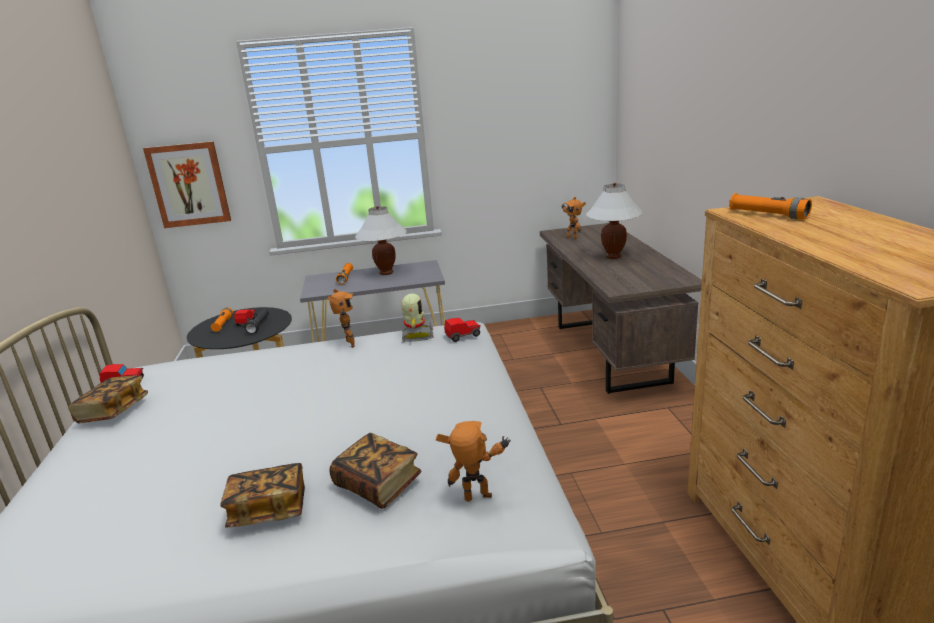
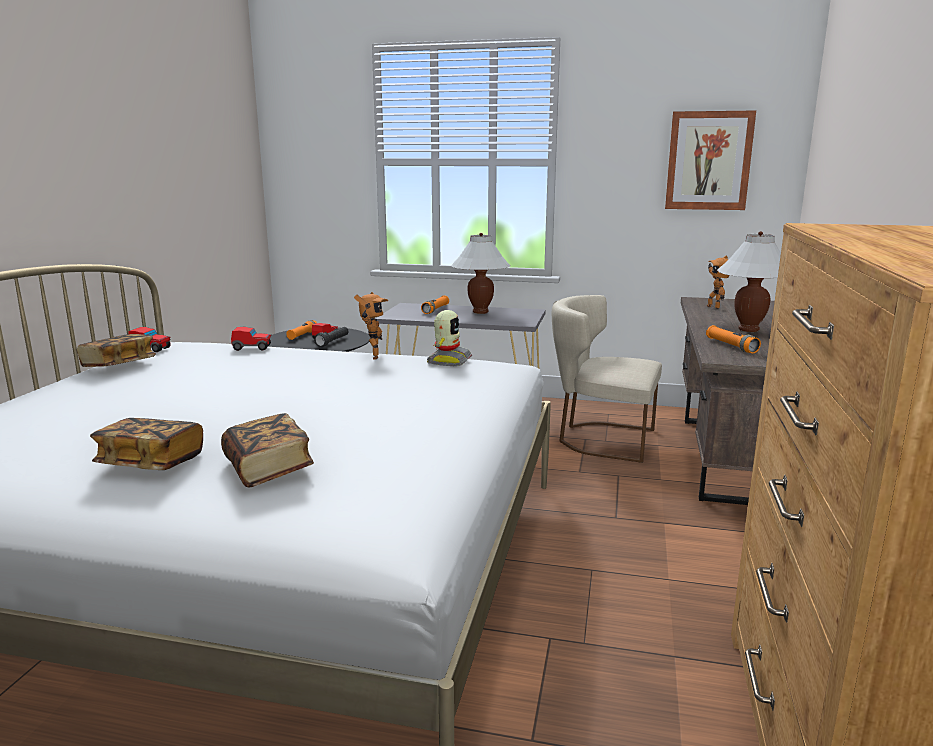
camera: 20 degrees right, 5 degrees down
picture [143,141,231,228] -> picture moved to [665,111,756,210]
toy robot [436,421,511,502] -> none
toy car [444,318,481,342] -> toy car moved to [231,327,272,351]
orange flashlight [729,193,812,219] -> orange flashlight moved to [706,325,761,353]
none -> beige chair [552,295,662,463]

